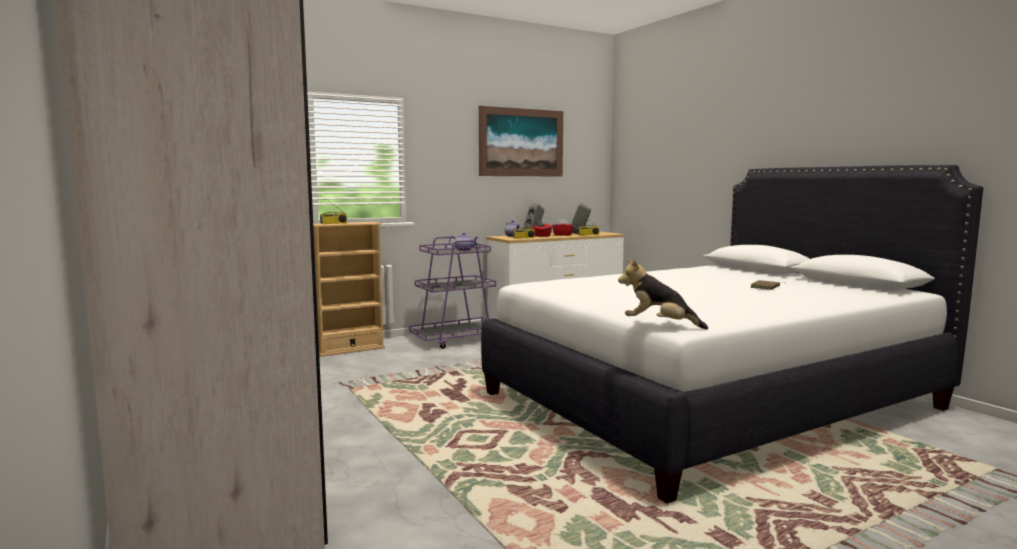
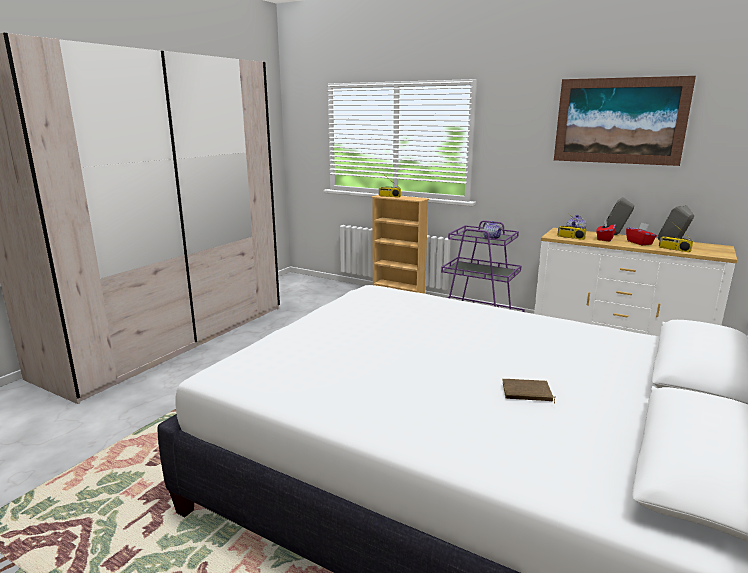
camera: 60 degrees right, 10 degrees up
plush toy [618,259,708,329] -> none

